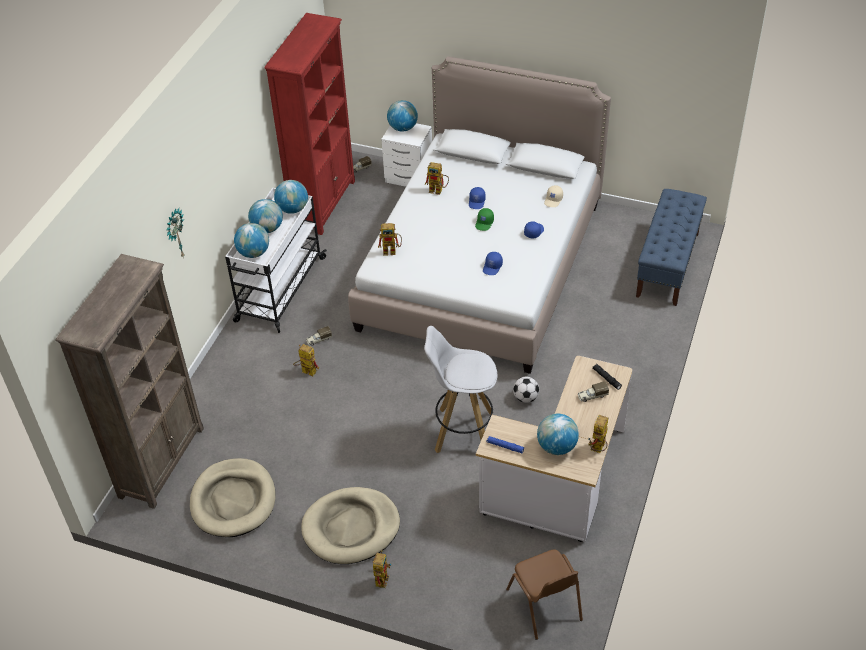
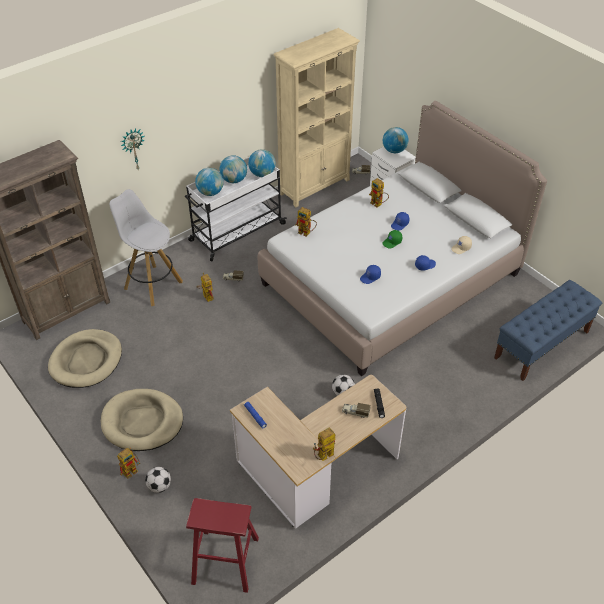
camera: 30 degrees right, 0 degrees up
red bookcase [265,13,355,235] -> beige bookcase [274,28,360,207]
white stool [424,326,497,453] -> white stool moved to [109,189,183,306]
brown chair [506,549,583,640] -> red stool [186,498,259,593]
globe [537,414,579,455] -> none
none -> football [145,467,171,493]

